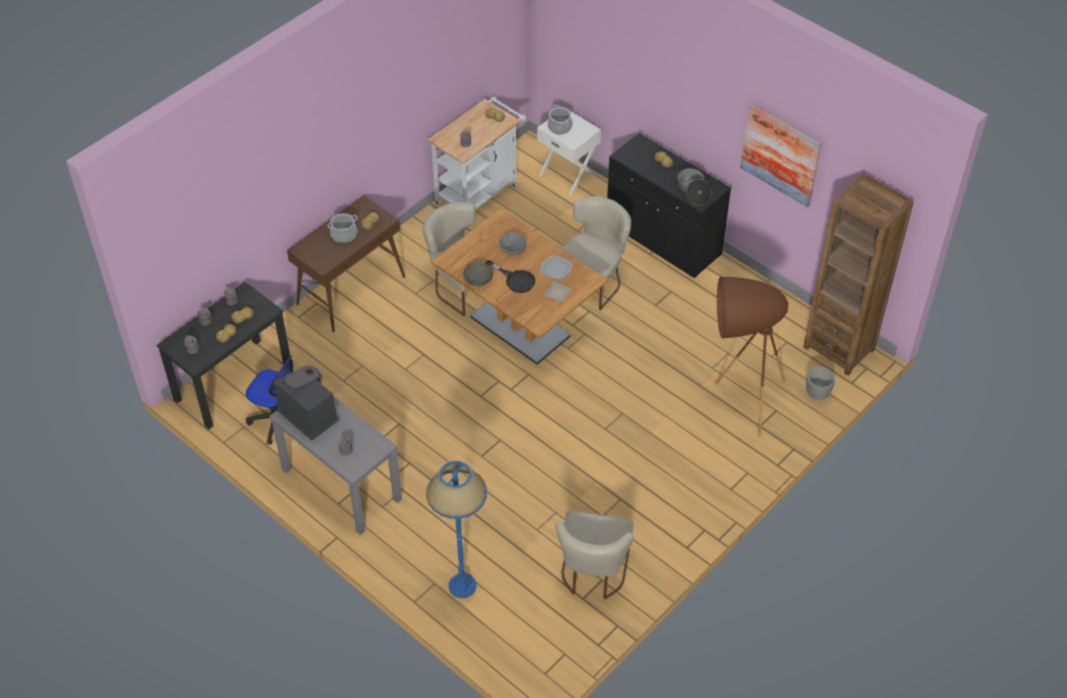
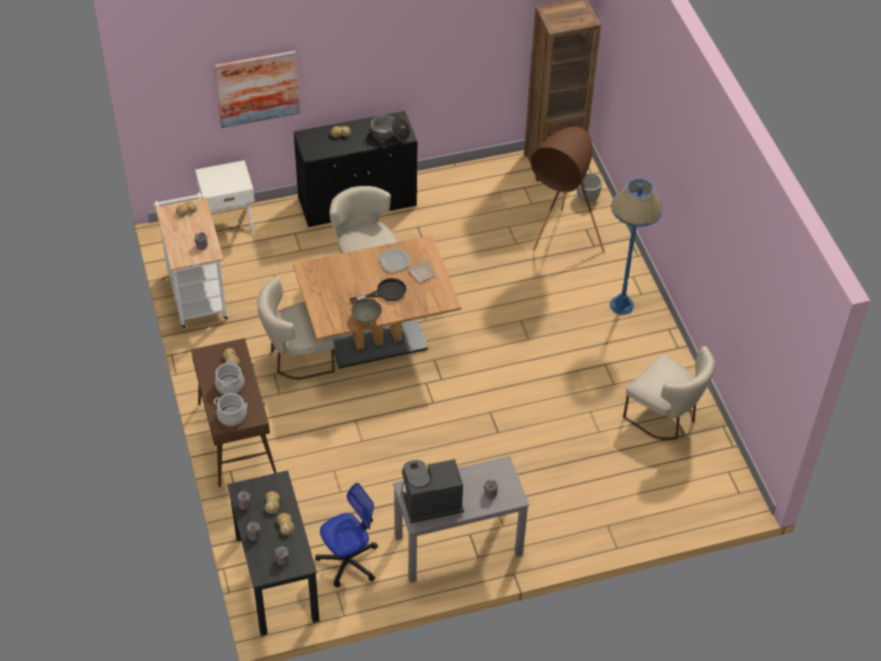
camera: 60 degrees left, 0 degrees up
blue floor lamp [426,461,487,598] -> blue floor lamp moved to [610,179,663,315]
grey bowl [499,233,527,256] -> none
cooking pot [547,105,573,134] -> cooking pot moved to [214,393,247,426]
picture [740,103,822,207] -> picture moved to [214,50,300,128]

